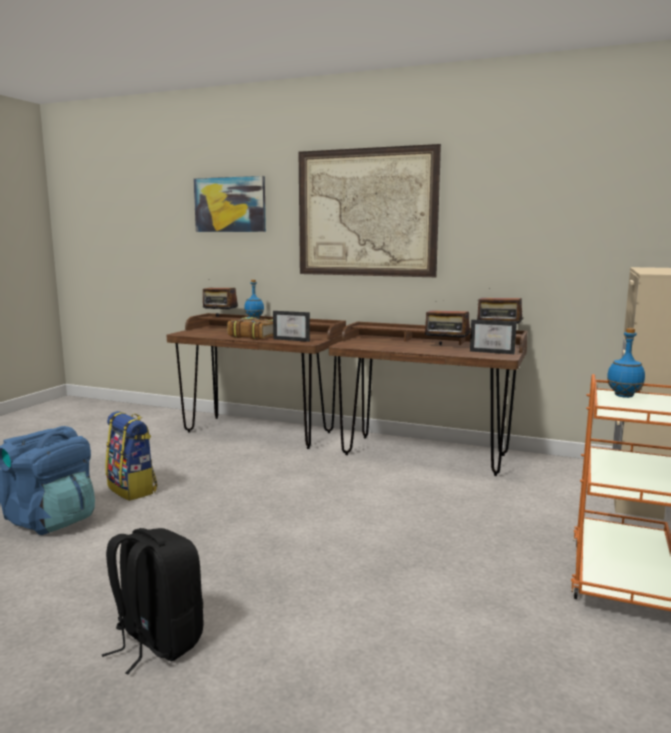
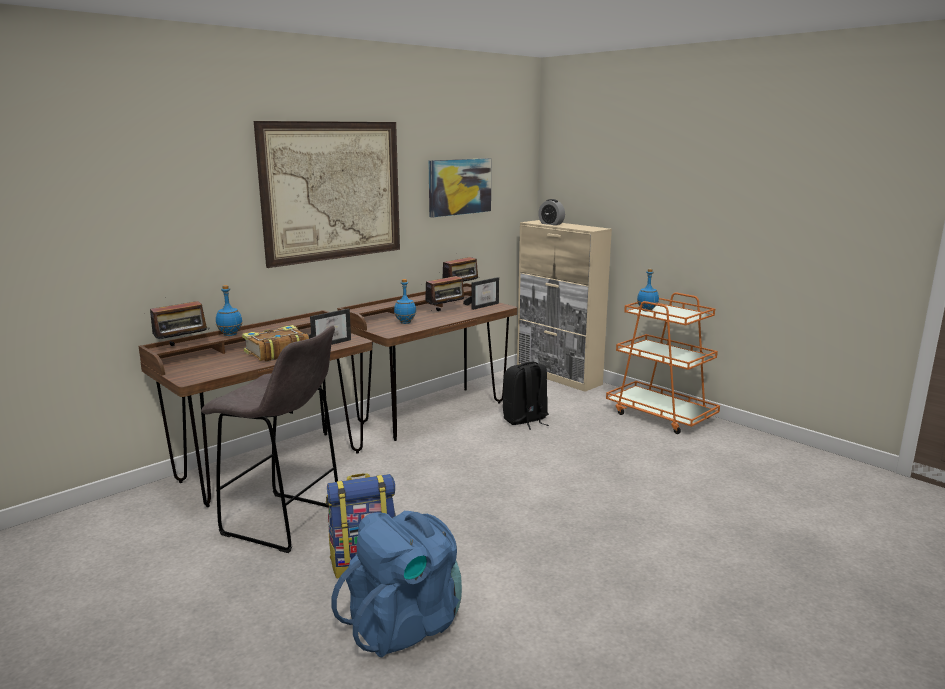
camera: 65 degrees left, 5 degrees up
black backpack [102,528,203,674] -> black backpack moved to [503,362,549,430]
picture [193,176,266,232] -> picture moved to [428,158,491,218]
none -> grey stool [201,325,338,553]
none -> blue bottle [394,279,416,324]
none -> alarm clock [538,199,565,225]

